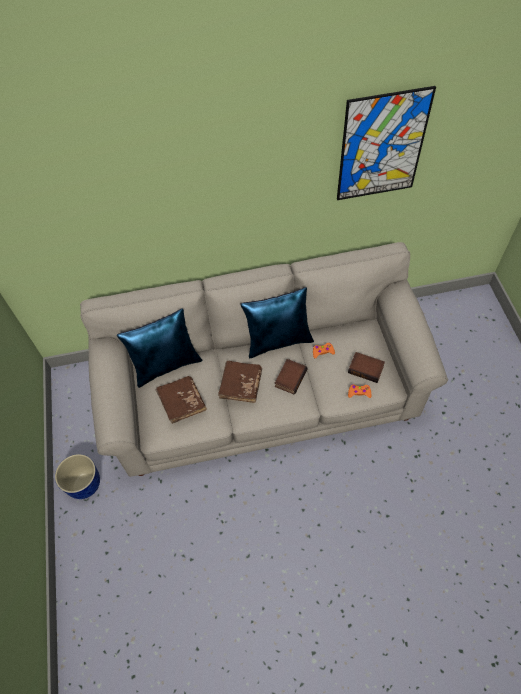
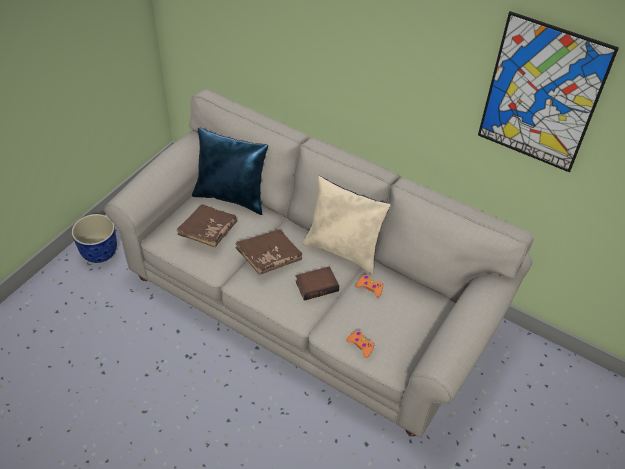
camera: 40 degrees right, 10 degrees down
blue pillow [240,287,314,358] -> beige pillow [302,176,391,275]
book [348,352,385,383] -> none

